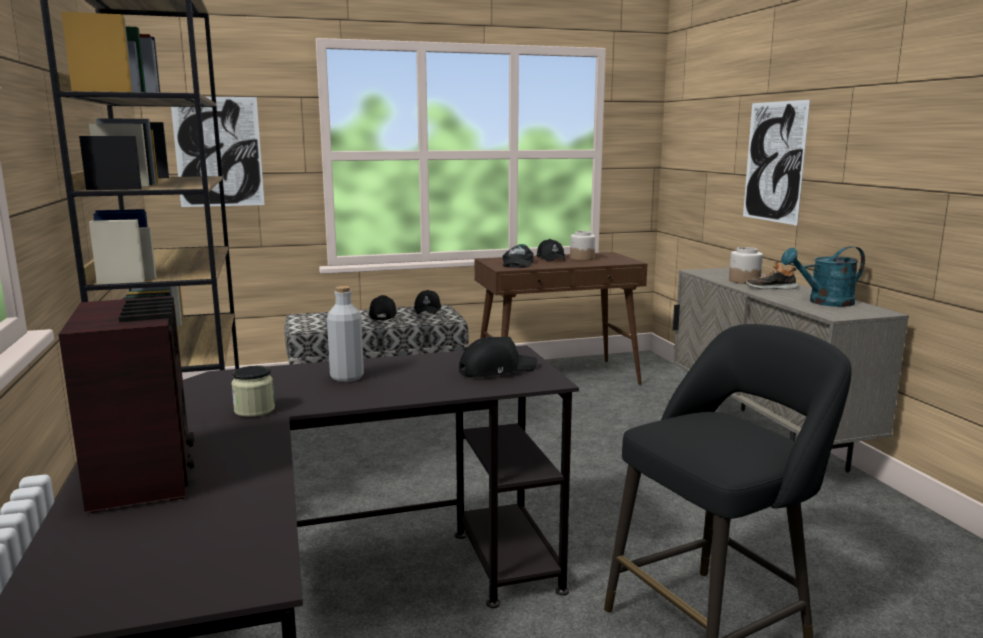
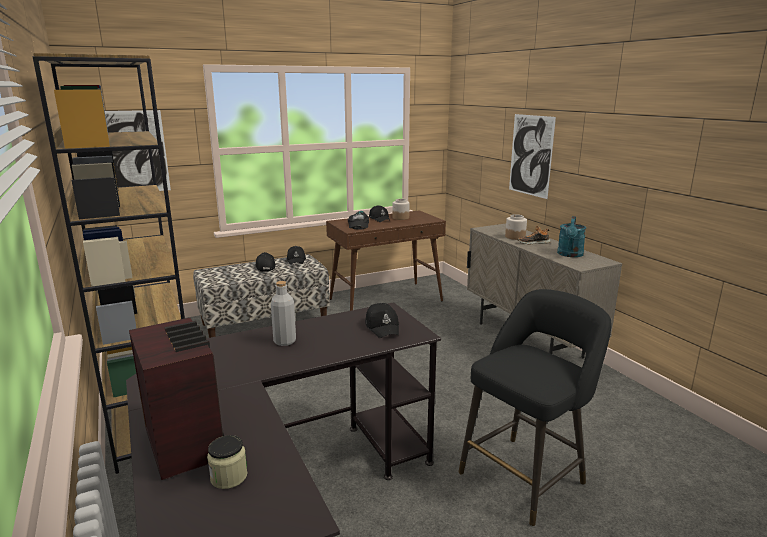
camera: 10 degrees left, 5 degrees up
jar [231,366,275,417] -> jar moved to [207,435,248,489]
black cap [459,337,537,377] -> black cap turned 105 degrees clockwise [365,303,399,338]
turquoise watering can [781,246,865,307] -> turquoise watering can turned 45 degrees counterclockwise [557,216,586,257]

